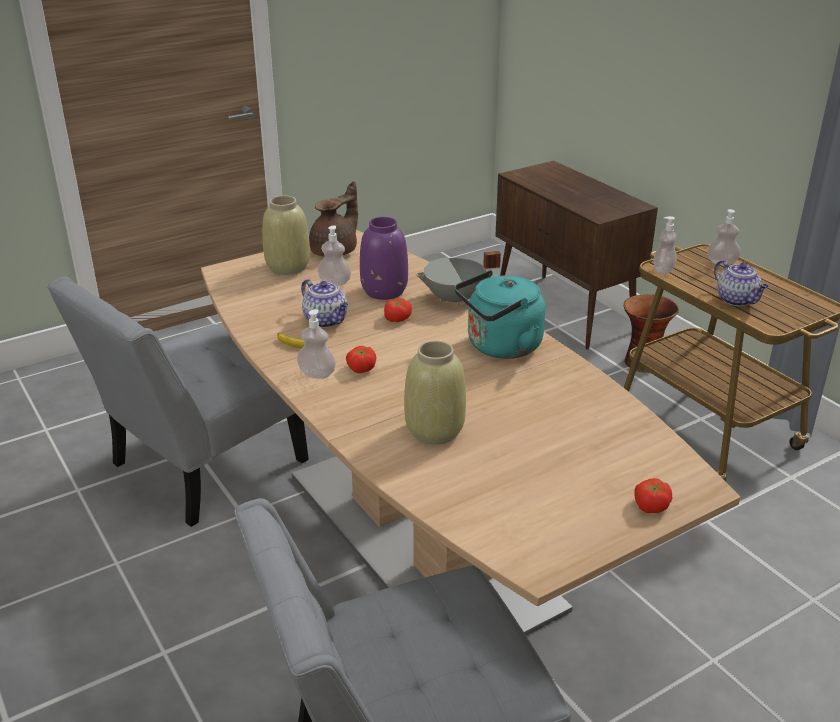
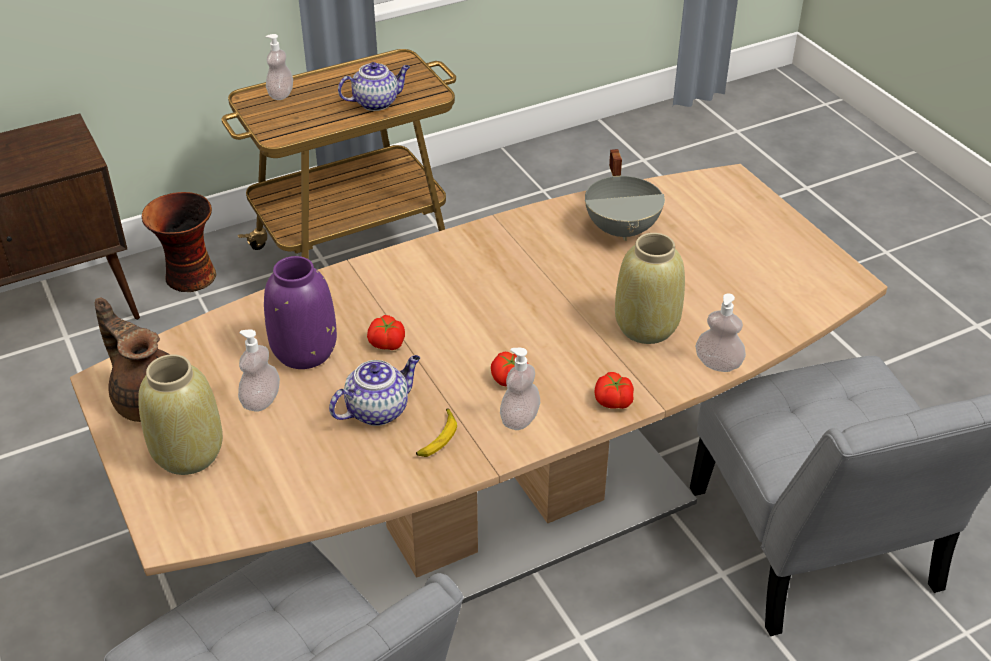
camera: 85 degrees left, 10 degrees up
grey cooking pot [416,251,501,306] -> grey cooking pot moved to [585,149,665,241]
turquoise kettle [455,270,546,359] -> none
tomato [634,478,672,513] -> tomato moved to [594,372,634,409]
soap dispenser [653,216,677,274] -> soap dispenser moved to [695,293,746,372]

